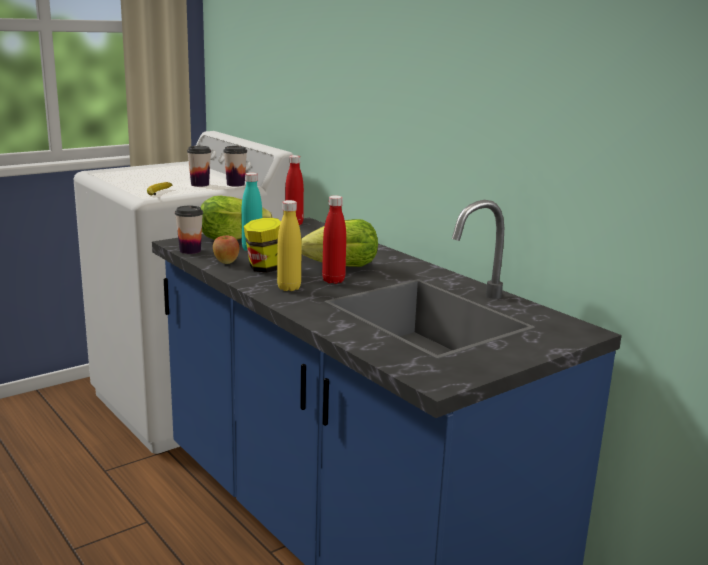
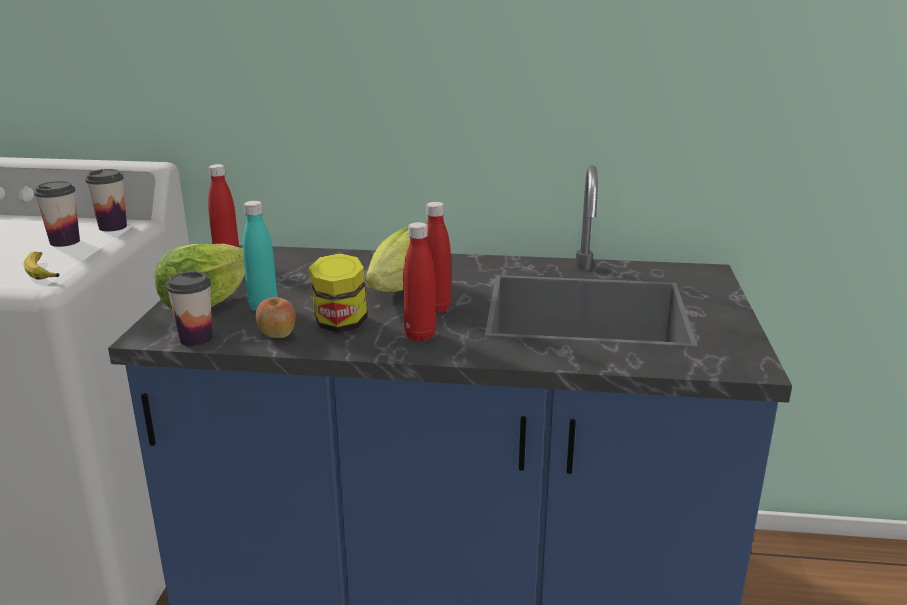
camera: 45 degrees left, 5 degrees up
yellow bottle [277,200,301,291] -> red bottle [403,222,436,341]

